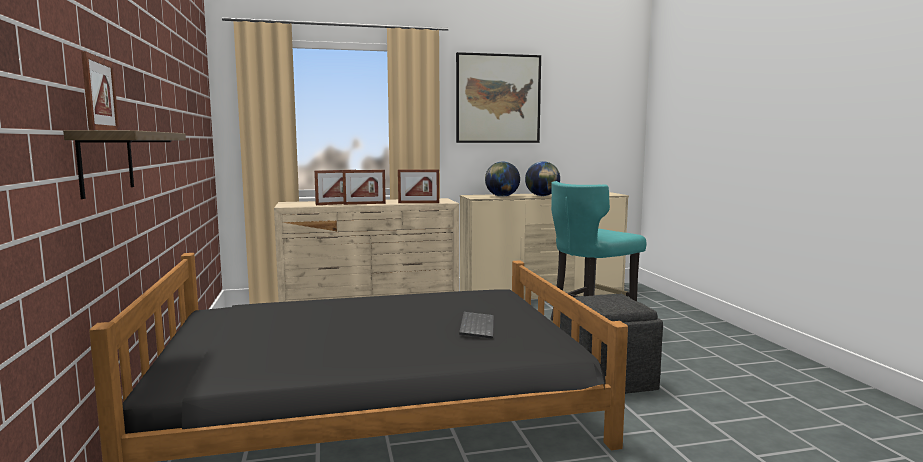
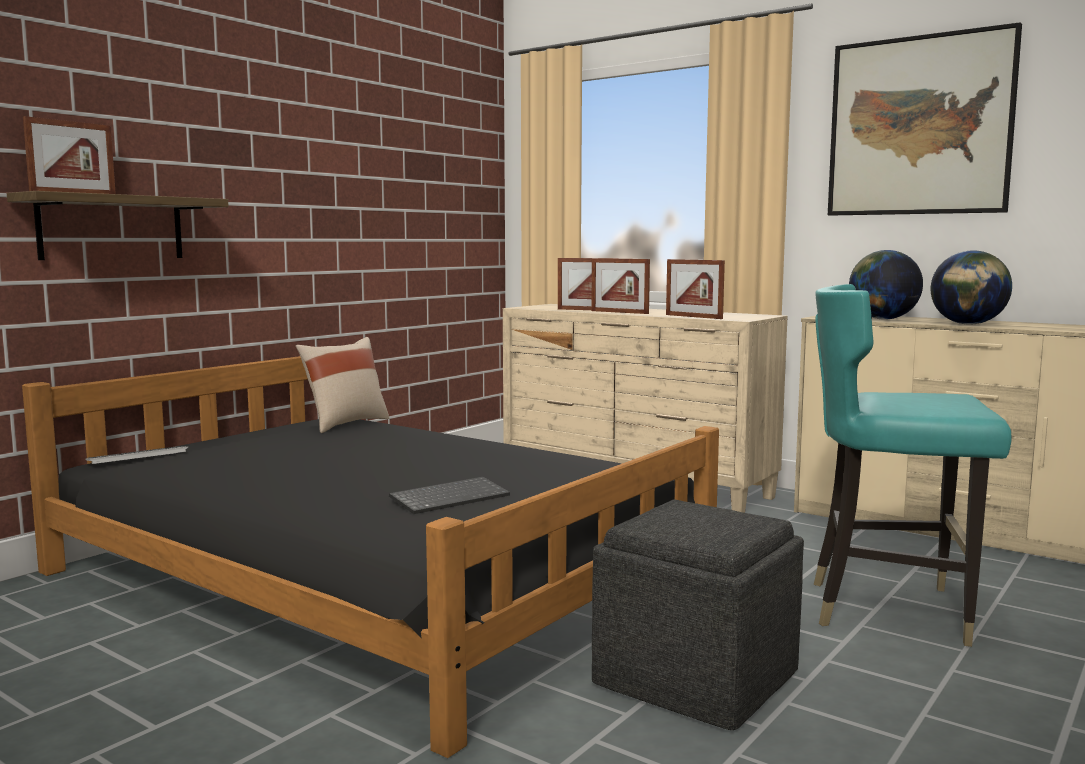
camera: 50 degrees right, 0 degrees up
none -> keyboard [85,446,188,464]
none -> beige pillow [296,337,389,433]

